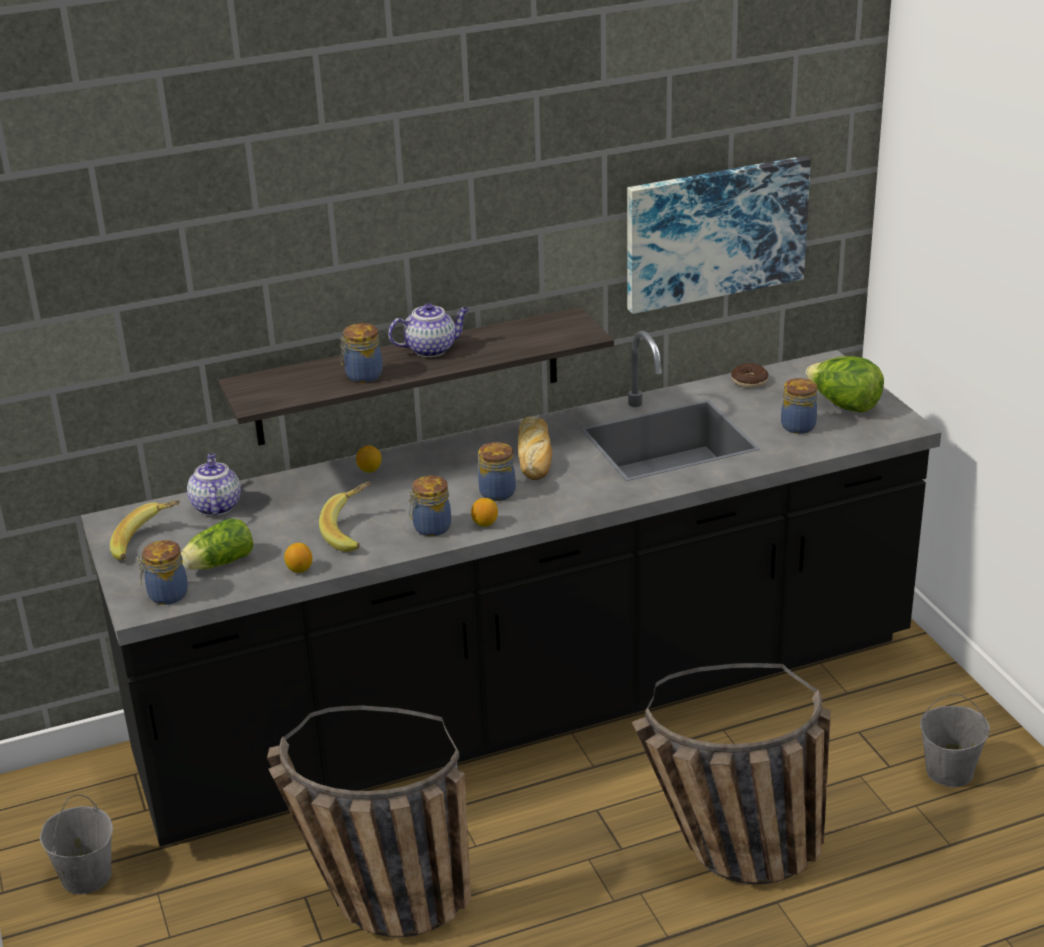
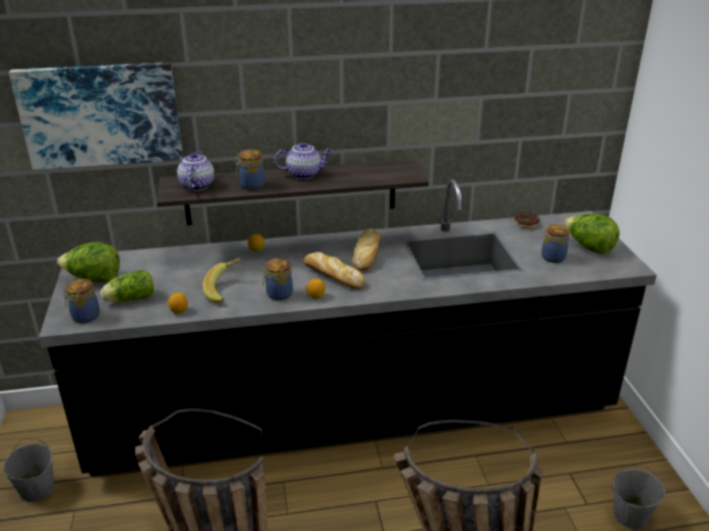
camera: 10 degrees right, 0 degrees up
banana [110,500,180,560] -> lettuce [57,242,120,283]
teapot [187,453,241,516] -> teapot moved to [177,151,214,191]
jar [478,442,516,501] -> bread [303,252,365,289]
picture [627,156,811,314] -> picture moved to [9,62,183,170]

